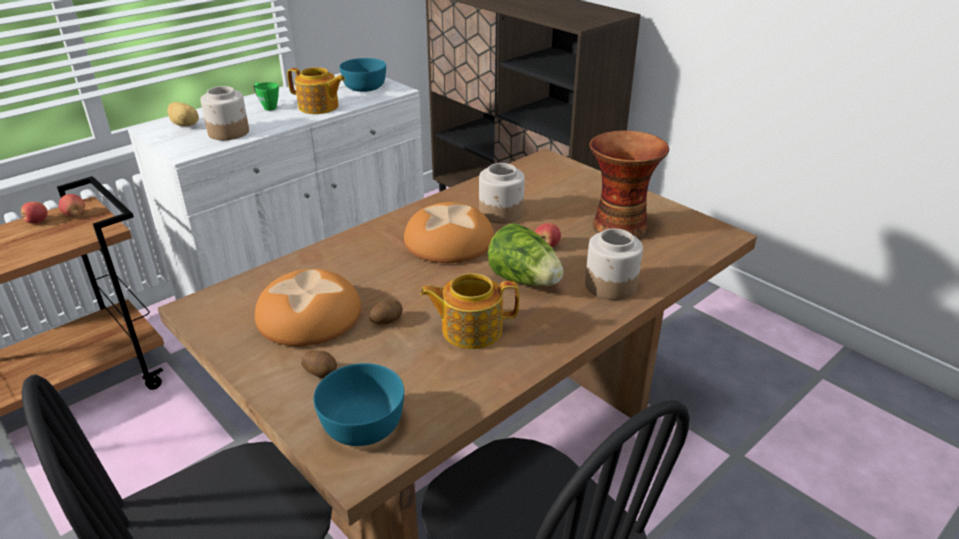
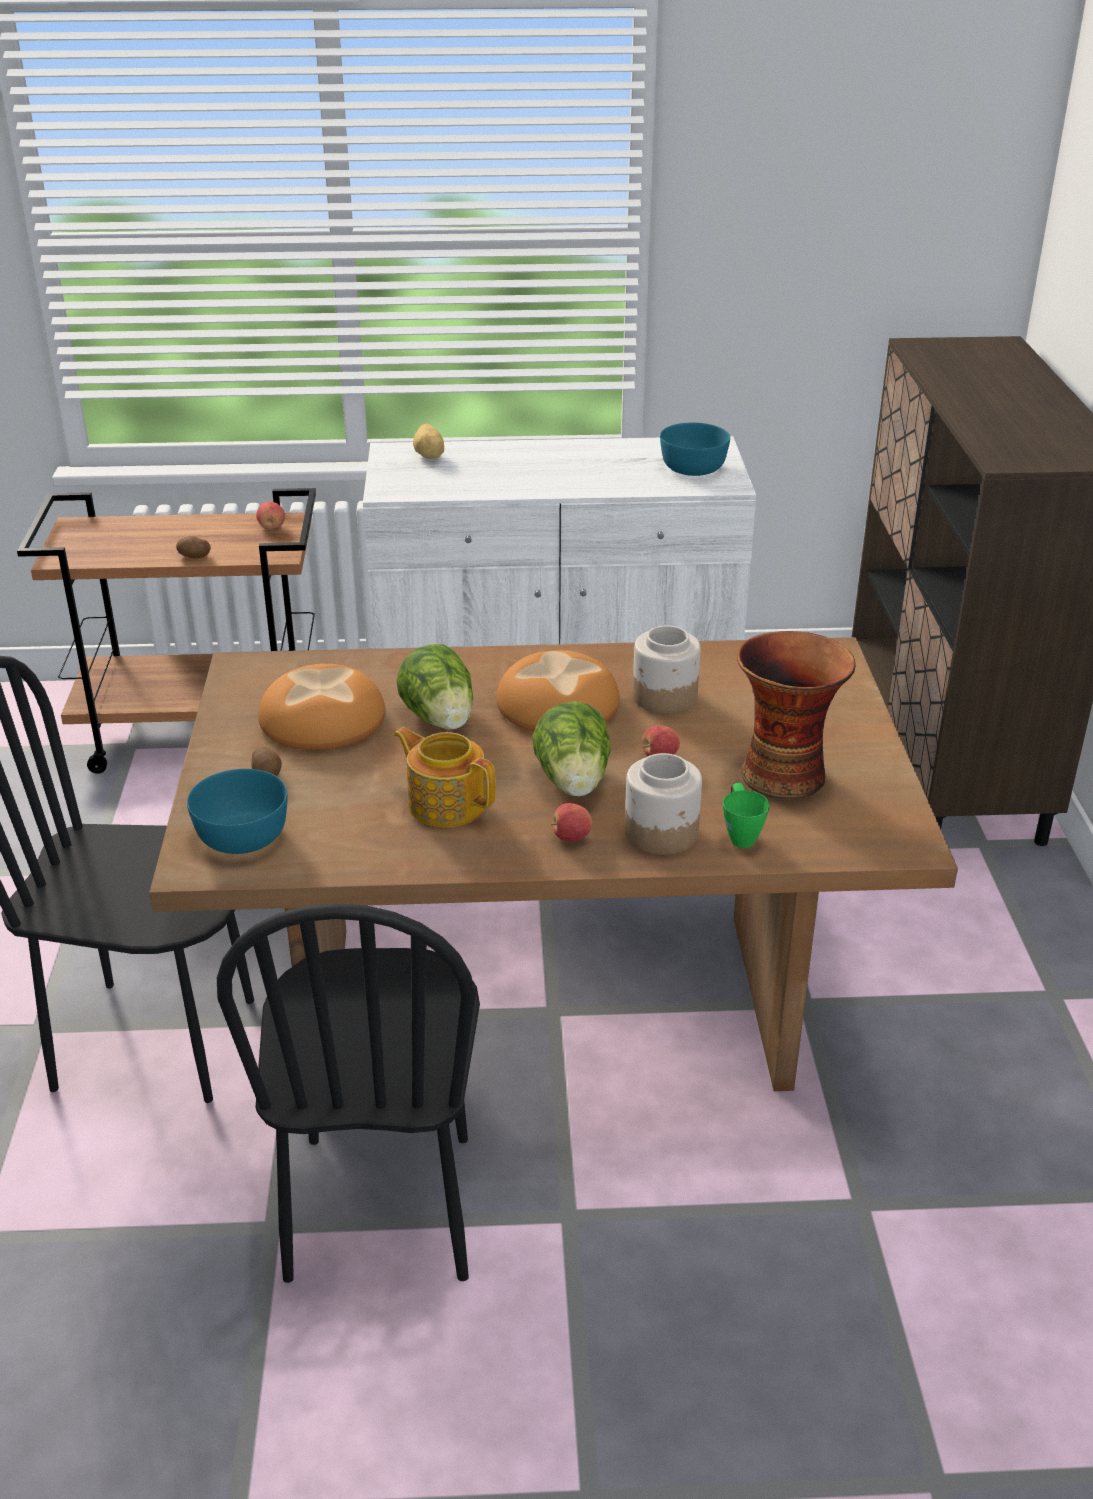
camera: 40 degrees right, 0 degrees up
apple [21,202,48,224] -> apple moved to [551,803,592,842]
jar [200,86,249,140] -> none
green mug [253,82,279,111] -> green mug moved to [723,783,770,848]
teapot [287,67,345,114] -> none
potato [369,300,403,324] -> potato moved to [176,536,211,558]
none -> lettuce [397,644,473,730]

